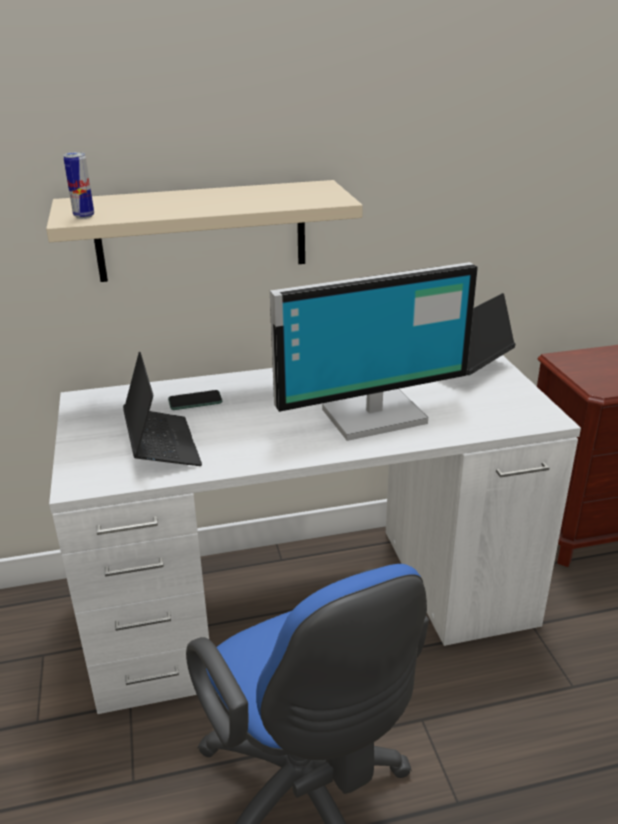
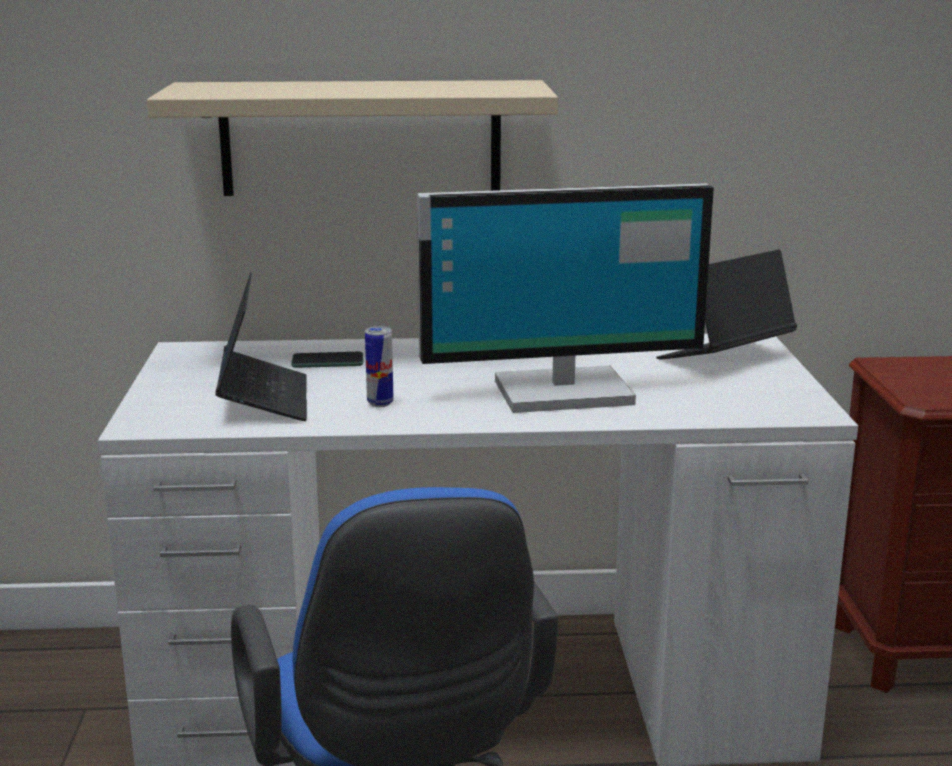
camera: 10 degrees right, 10 degrees down
can [63,152,94,219] -> can moved to [365,326,393,407]

